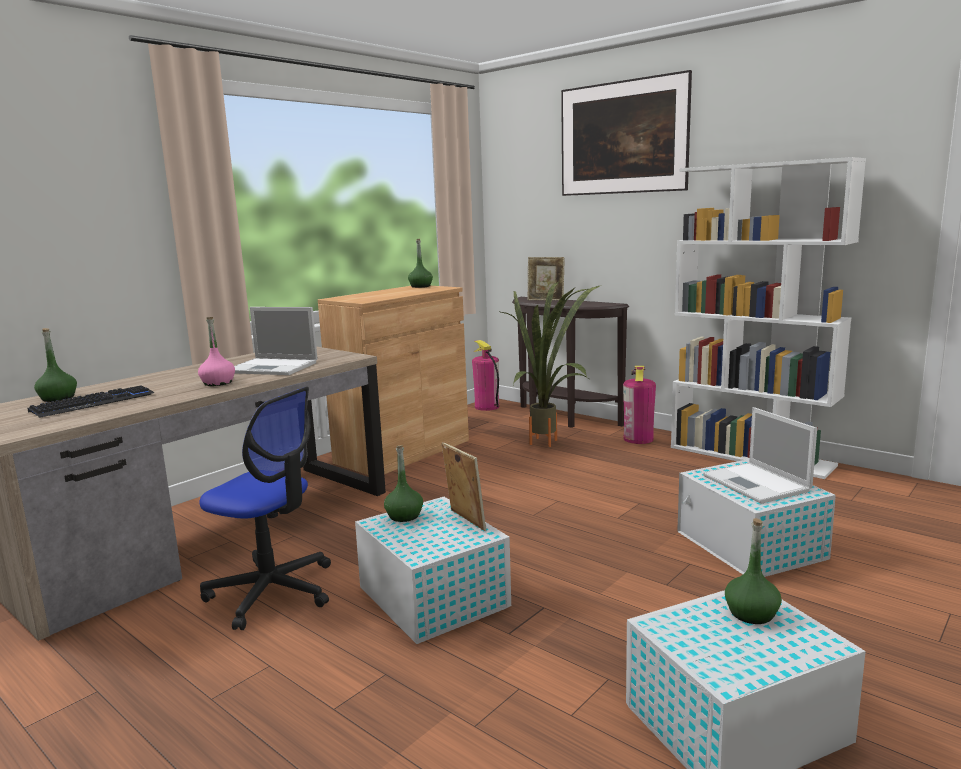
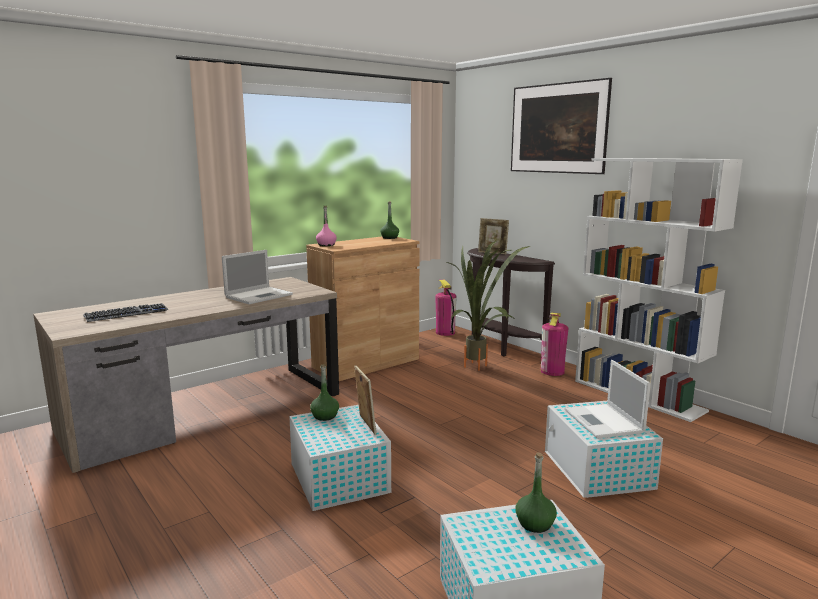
camera: 10 degrees right, 0 degrees up
green bottle [34,328,77,402] -> none
pink bottle [198,317,235,386] -> pink bottle moved to [316,206,337,246]
office chair [199,387,331,630] -> none
laptop [234,307,317,375] -> laptop turned 75 degrees counterclockwise [222,250,293,304]

